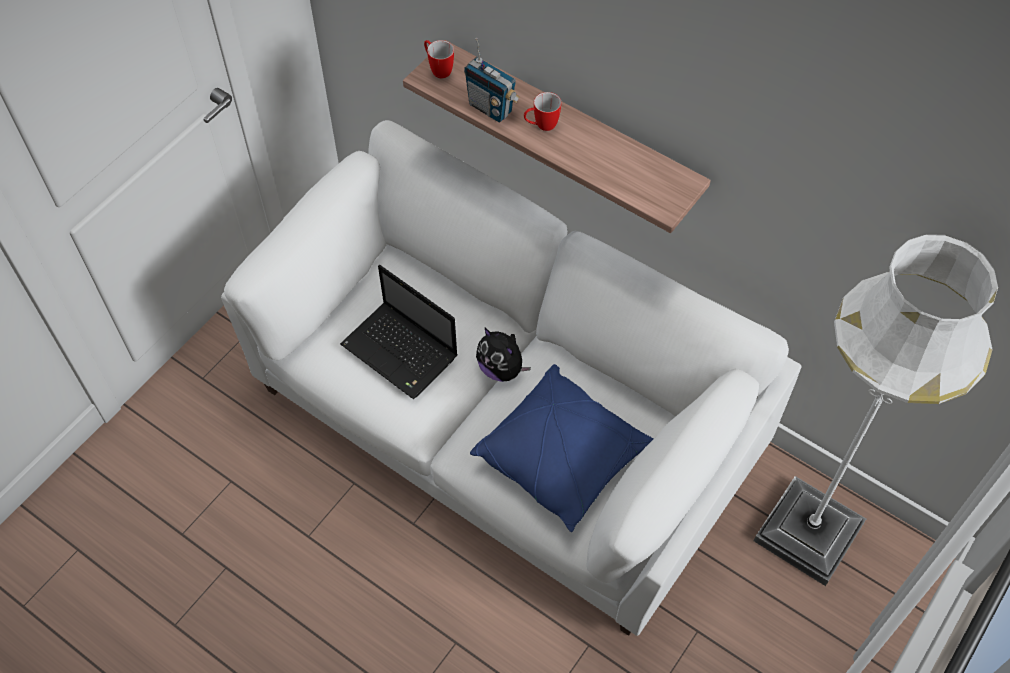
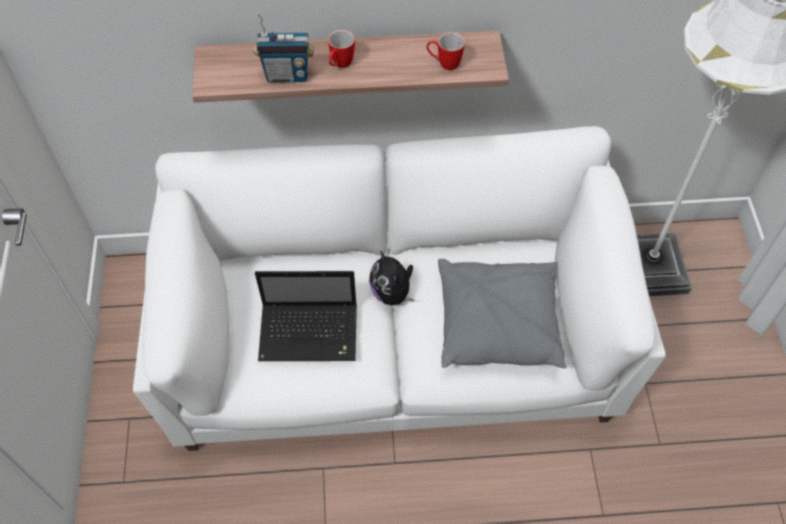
camera: 40 degrees left, 0 degrees up
mug [424,40,454,78] -> mug moved to [426,32,465,70]
blue pillow [470,364,654,532] -> grey pillow [438,259,567,368]
plush toy [476,327,531,382] -> plush toy turned 60 degrees clockwise [369,250,414,305]

